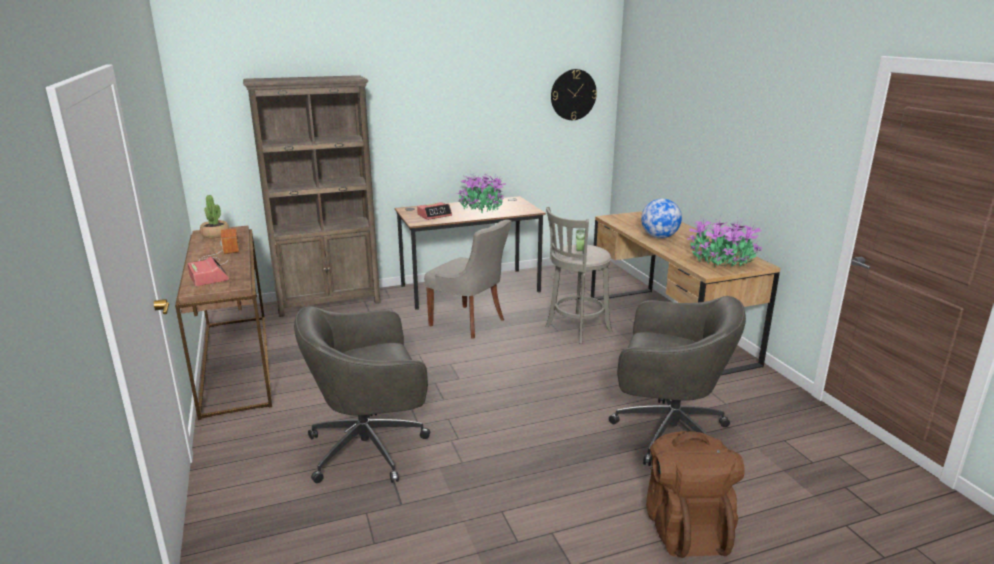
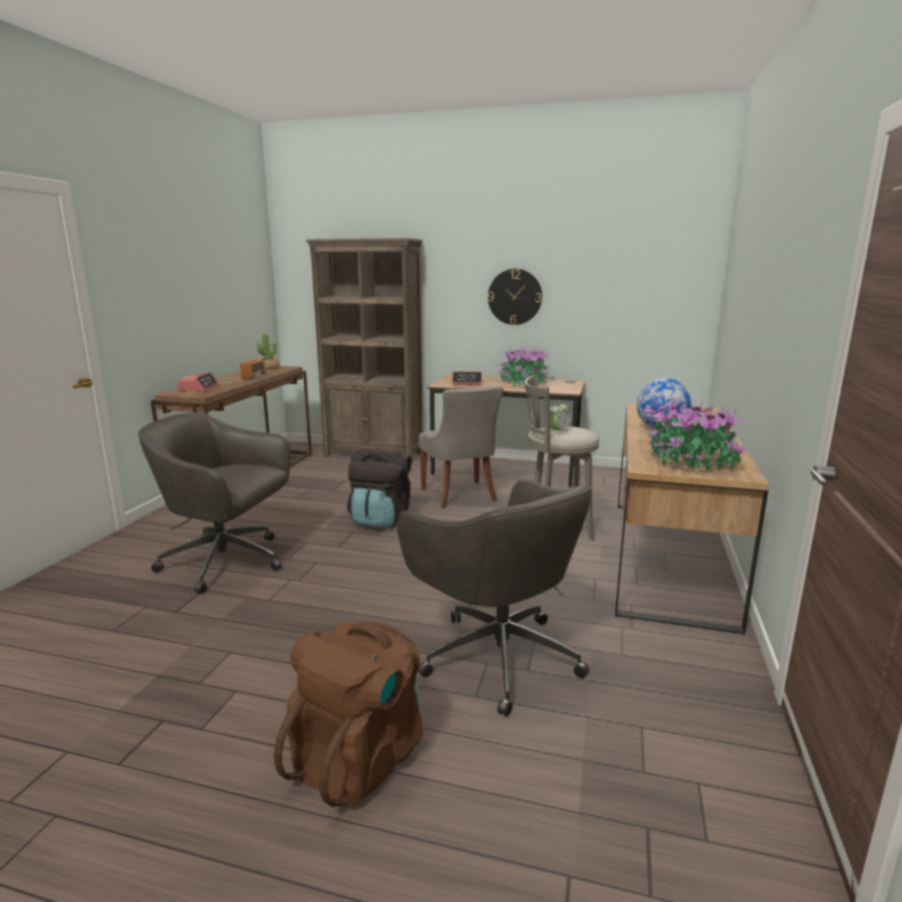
camera: 35 degrees right, 5 degrees down
wall clock [551,69,597,120] -> wall clock moved to [488,269,542,325]
none -> black backpack [347,448,411,528]

